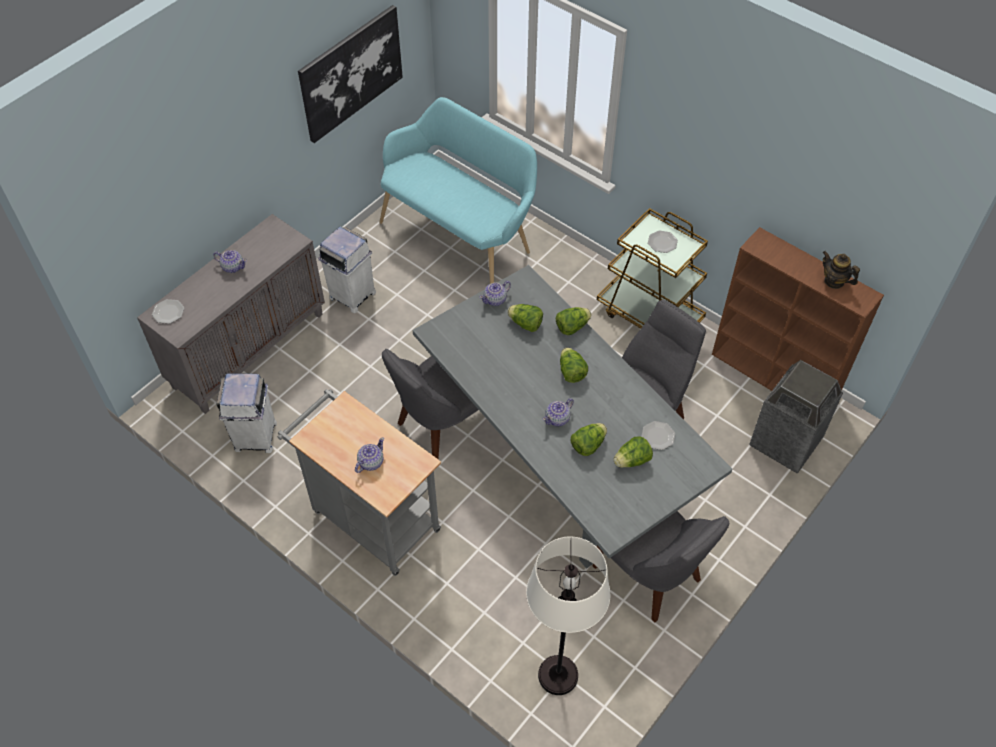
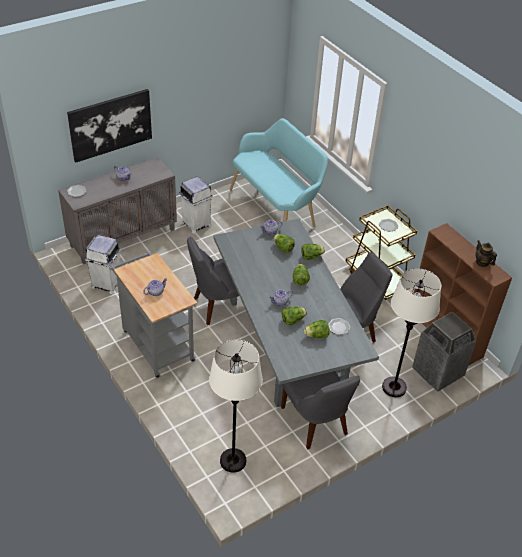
camera: 15 degrees right, 10 degrees down
picture [298,5,403,143] -> picture moved to [67,89,152,163]
none -> white floor lamp [382,268,441,397]

